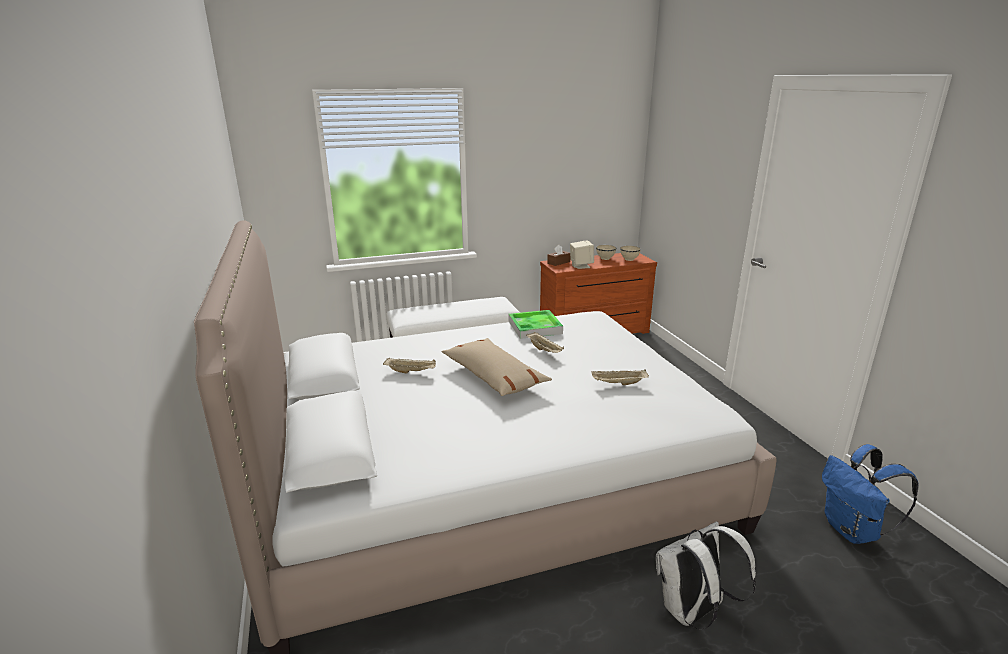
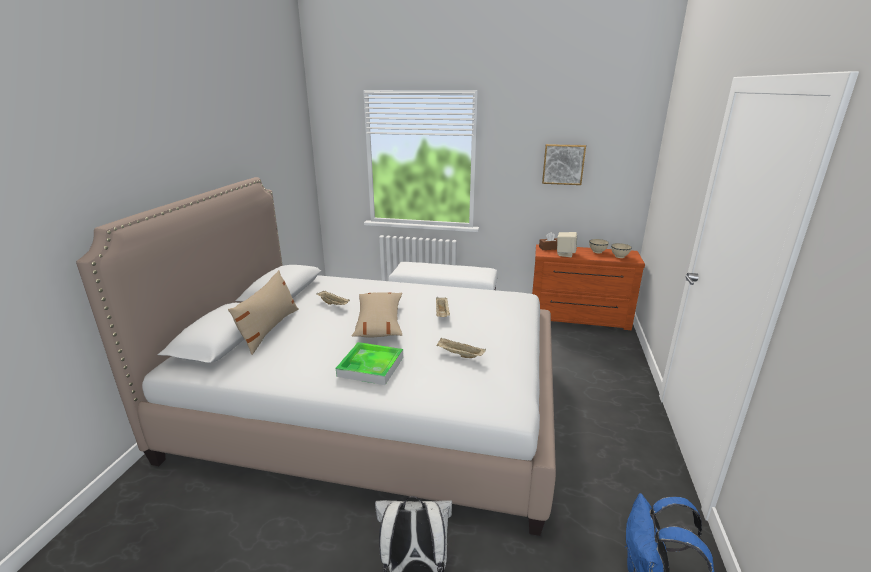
camera: 30 degrees right, 0 degrees up
tray [509,310,563,339] -> tray moved to [336,342,403,385]
none -> beige pillow [228,270,299,355]
none -> picture [542,144,586,185]

